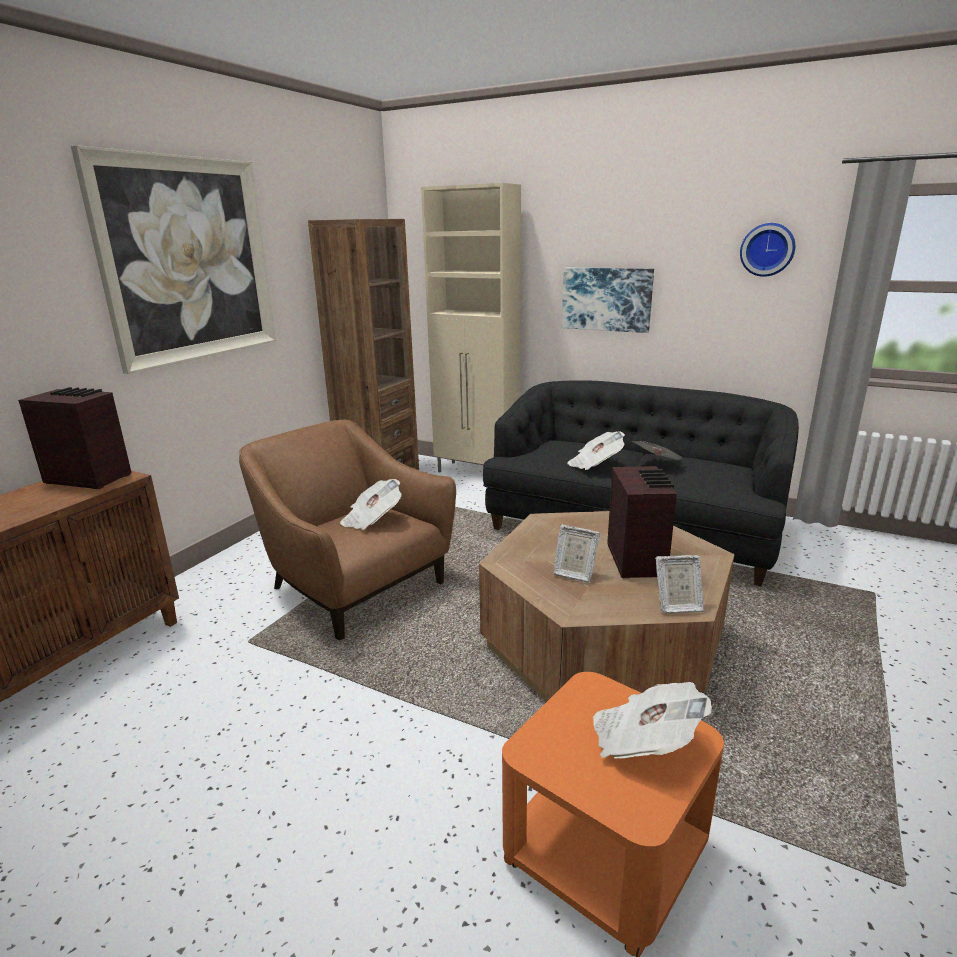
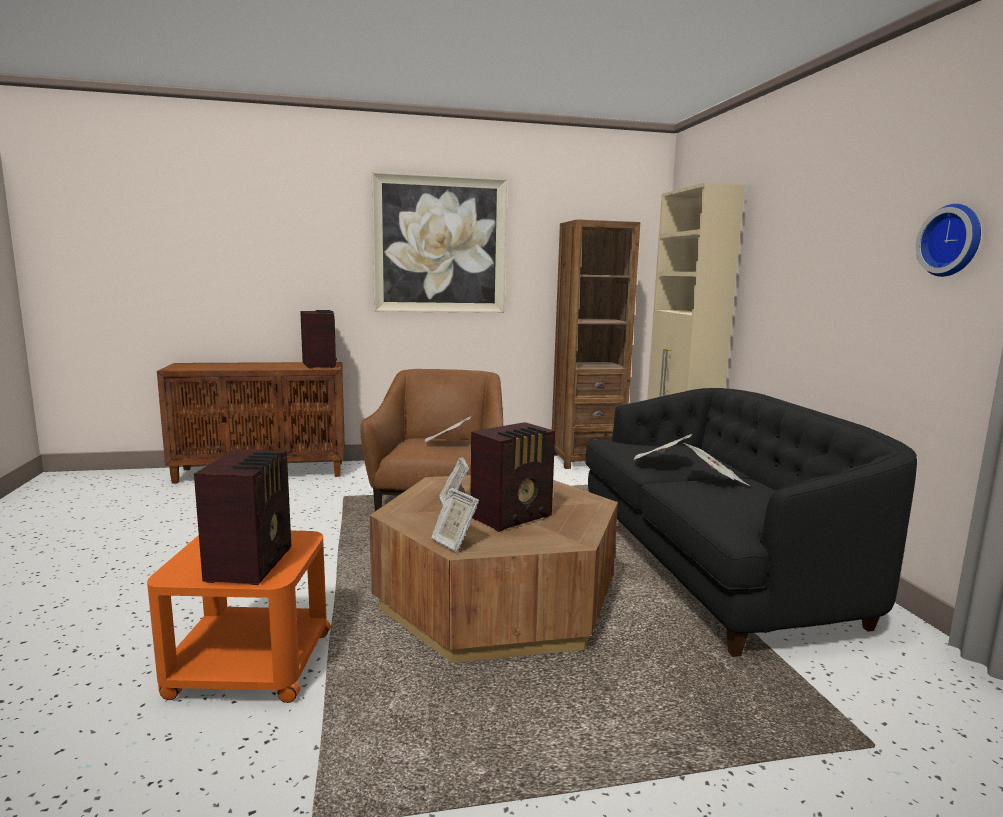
camera: 50 degrees right, 10 degrees down
picture [562,268,654,333] -> none
newspaper [593,682,712,758] -> radio [194,449,292,585]

